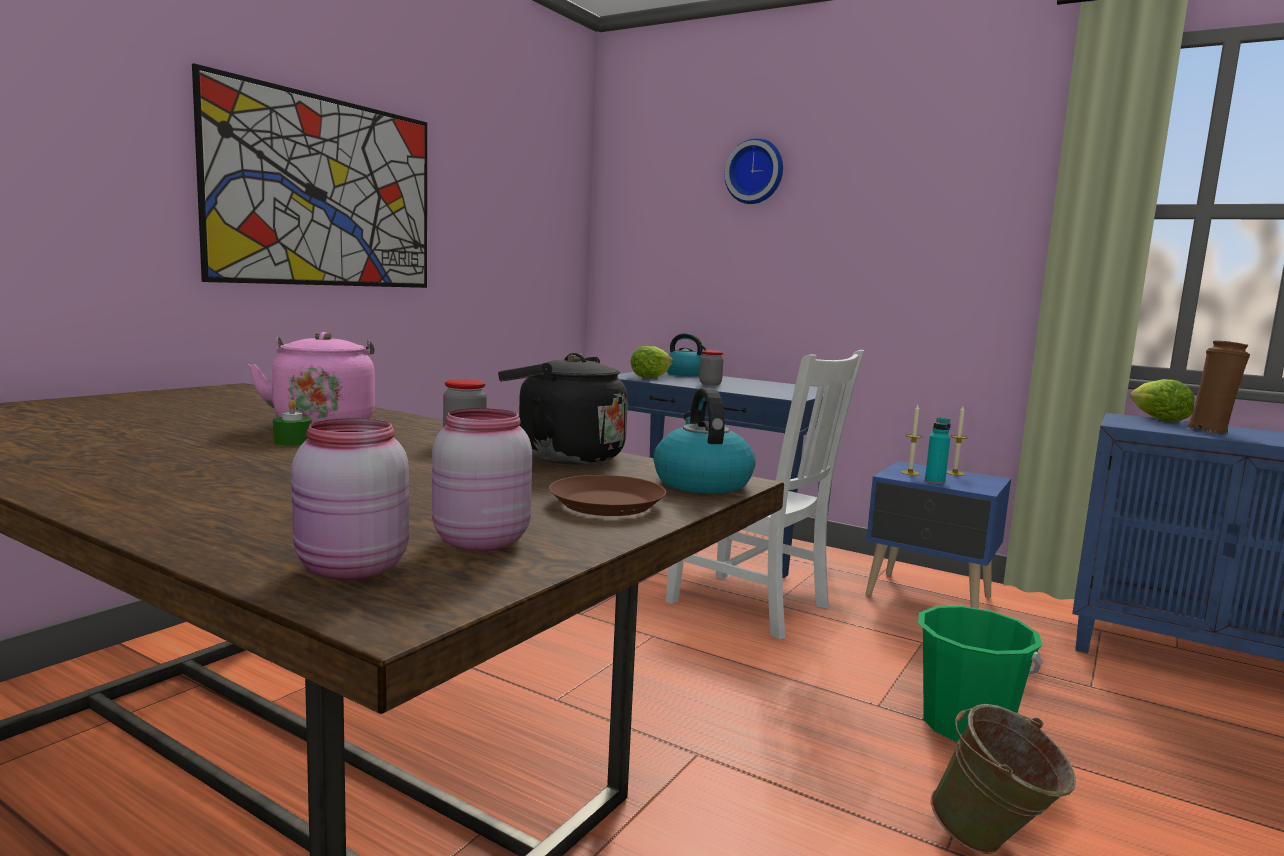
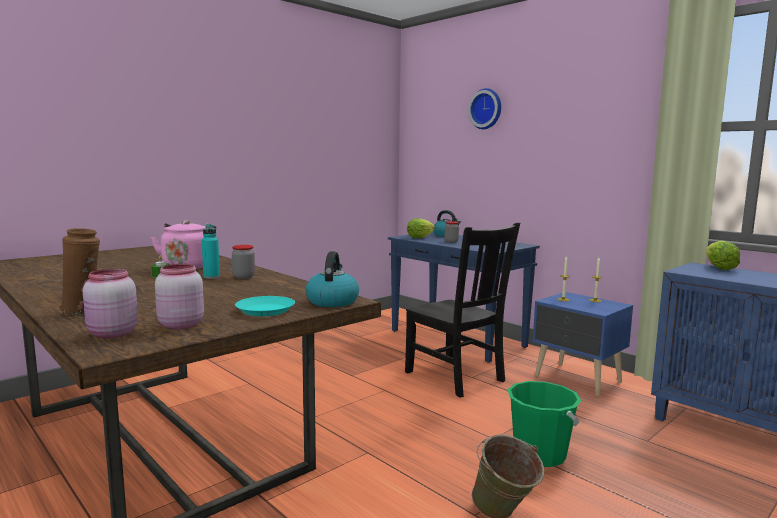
camera: 15 degrees right, 0 degrees up
picture [192,63,427,288] -> none
black kettle [498,353,628,464] -> none
brown plate [549,475,666,516] -> turquoise plate [235,296,295,316]
white chair [666,350,864,639] -> black chair [405,222,520,398]
turquoise bottle [925,417,951,484] -> turquoise bottle moved to [202,224,220,279]
brown vase [1186,340,1250,435] -> brown vase moved to [59,228,100,315]

